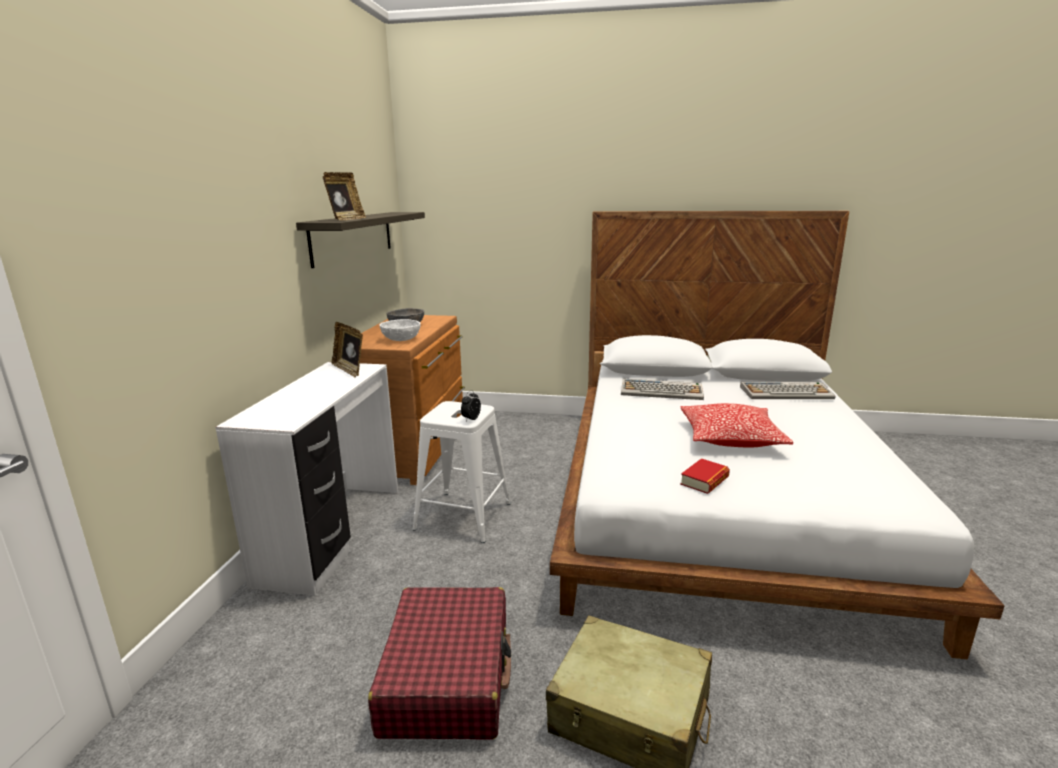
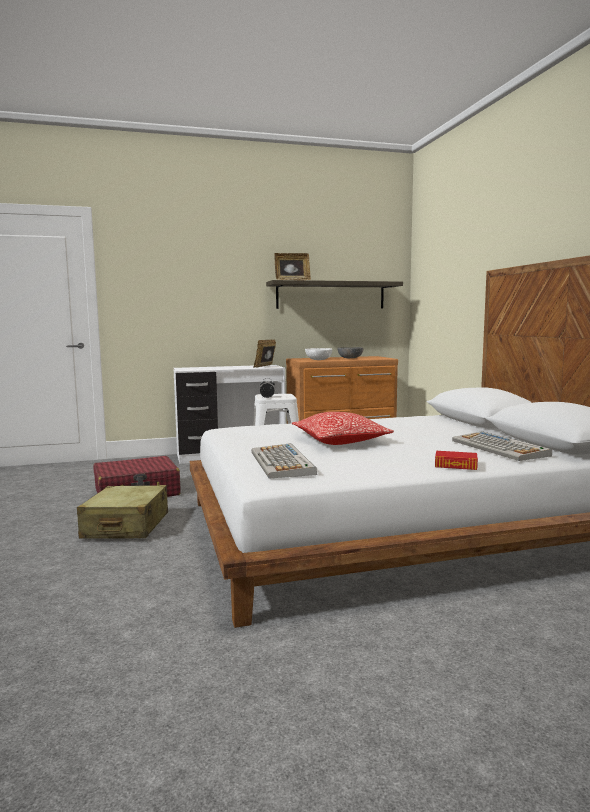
camera: 65 degrees right, 10 degrees down
keyboard [621,379,704,400] -> keyboard moved to [251,443,317,479]
book [680,458,730,494] -> book moved to [435,451,478,470]

